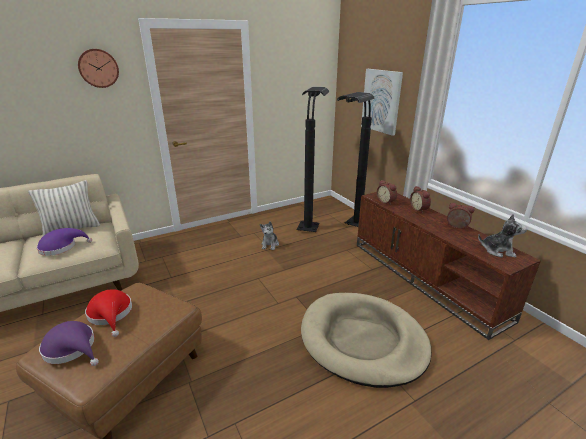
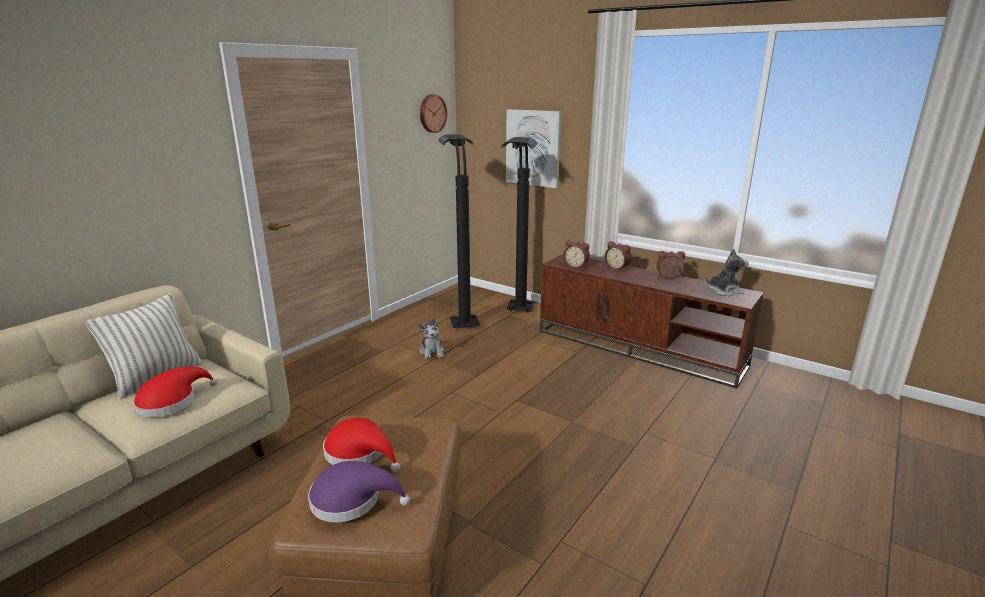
camera: 25 degrees left, 5 degrees down
purple hat [37,228,92,256] -> red hat [133,366,218,417]
wall clock [78,49,119,88] -> wall clock moved to [420,94,447,133]
beige dog bed [301,293,431,388] -> none

